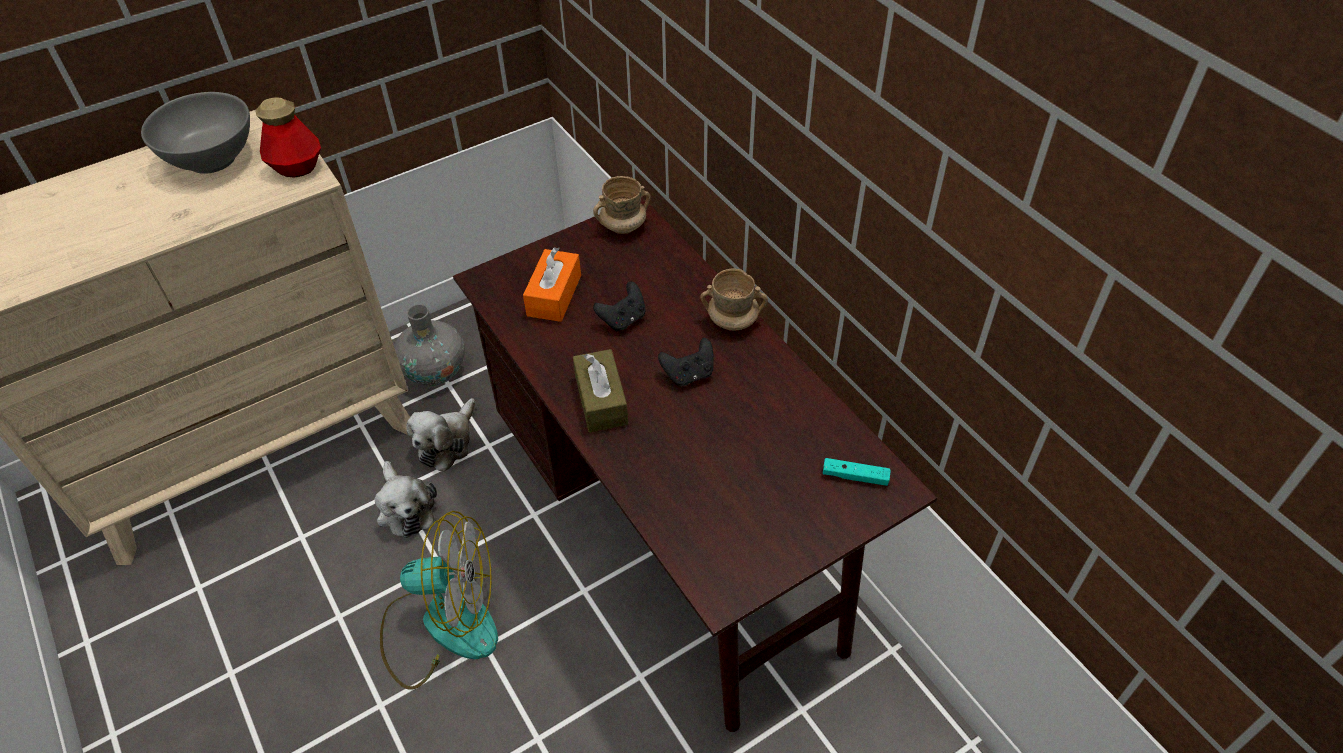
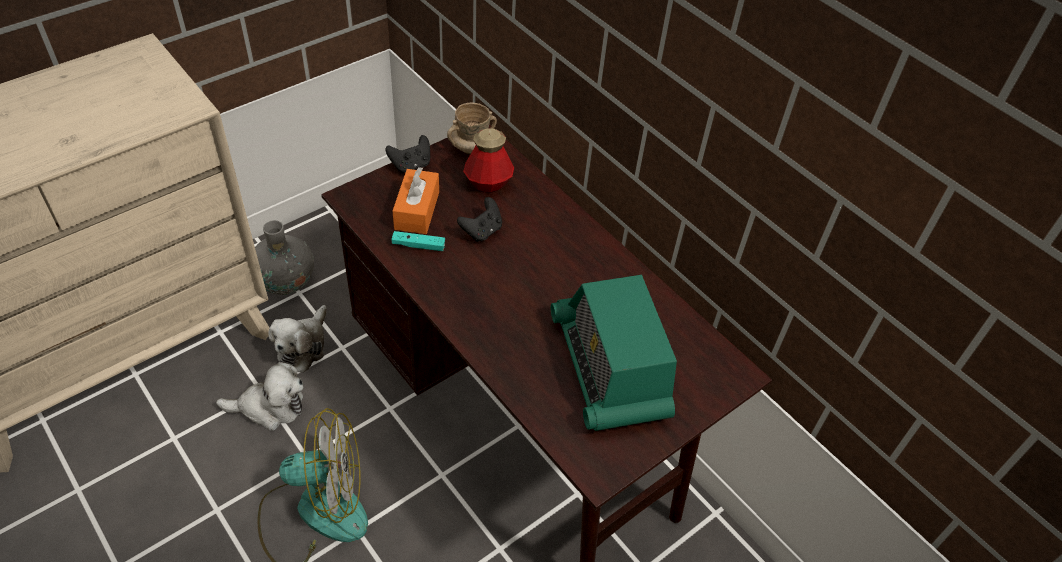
camera: 10 degrees left, 0 degrees up
grey bowl [141,92,250,174] -> none
bottle [255,97,321,178] -> bottle moved to [463,128,514,193]
plush toy [374,461,437,538] -> plush toy turned 60 degrees counterclockwise [216,362,303,431]
brown tissue box [573,349,628,433] -> none
black game controller [658,338,714,386] -> black game controller moved to [385,135,430,173]
beige mug [700,269,768,331] -> none
turquoise game controller [823,458,891,486] -> turquoise game controller moved to [391,231,445,251]
none -> radio [551,275,677,431]

